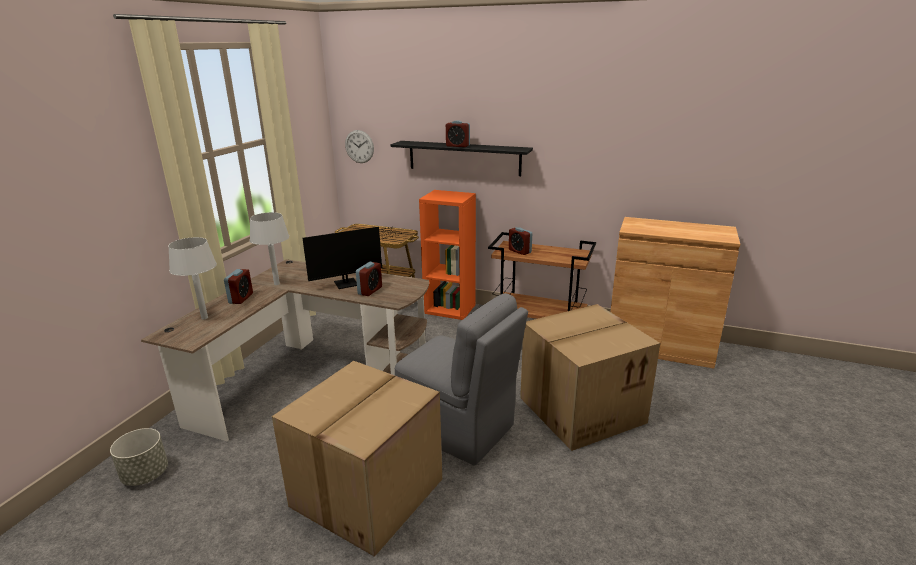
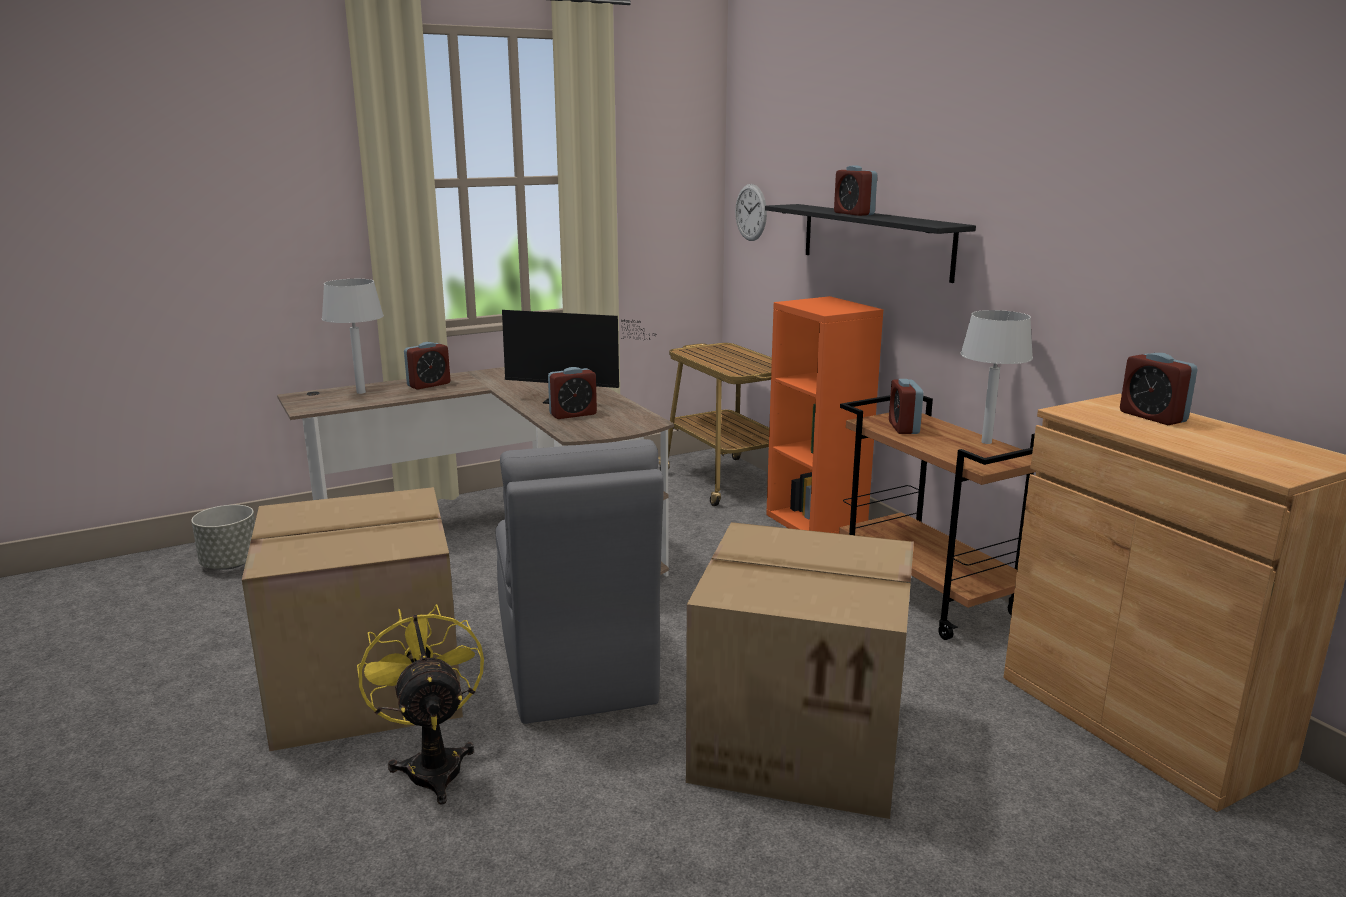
camera: 40 degrees right, 5 degrees down
grey table lamp [250,212,289,285] -> grey table lamp moved to [960,310,1033,444]
none -> yellow fan [357,604,484,805]
none -> alarm clock [1120,353,1198,425]

